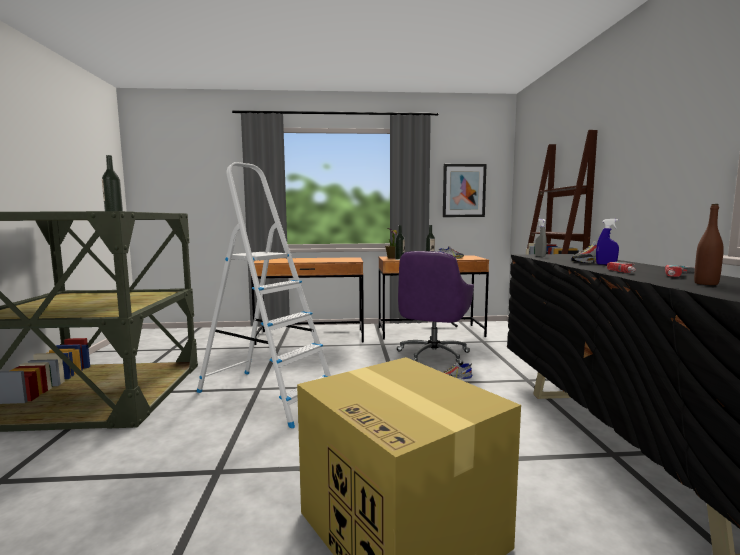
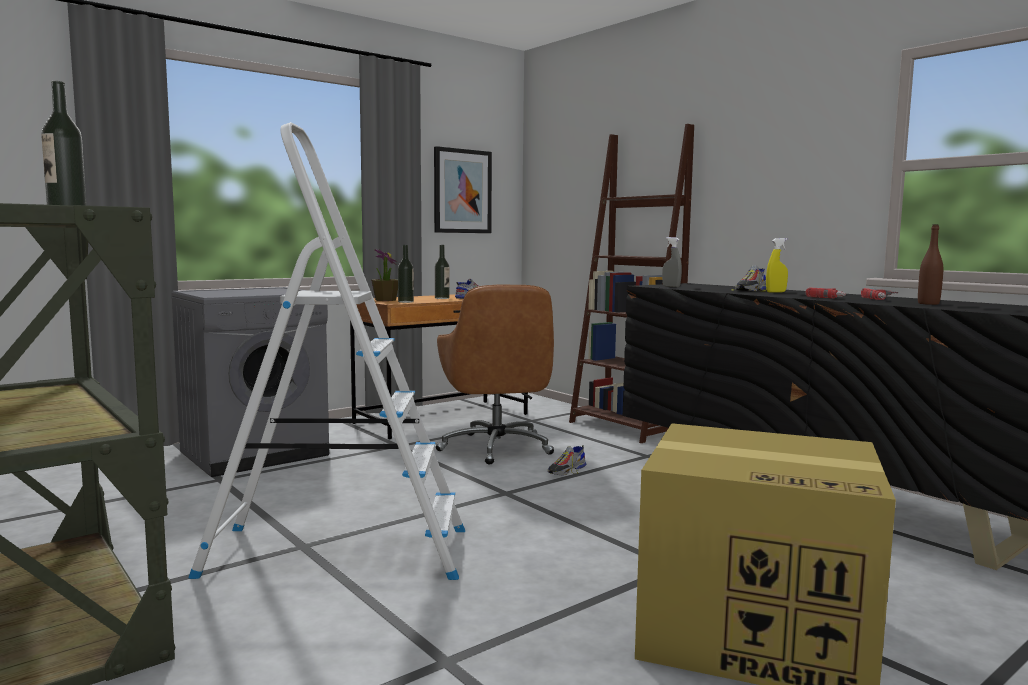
camera: 35 degrees left, 0 degrees up
brown desk [251,257,364,345] -> grey washing machine [172,287,329,477]
purple office chair [397,251,474,366] -> brown office chair [436,284,554,465]
blue spray bottle [596,219,619,265] -> yellow spray bottle [766,238,788,293]

